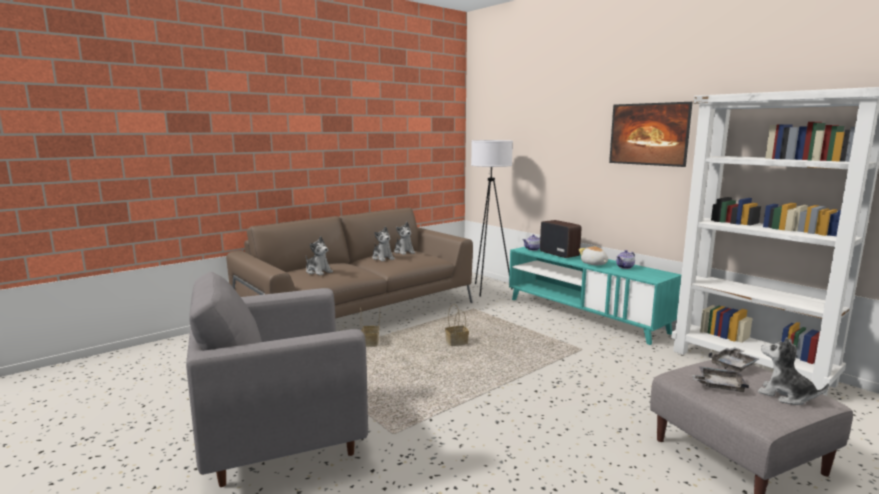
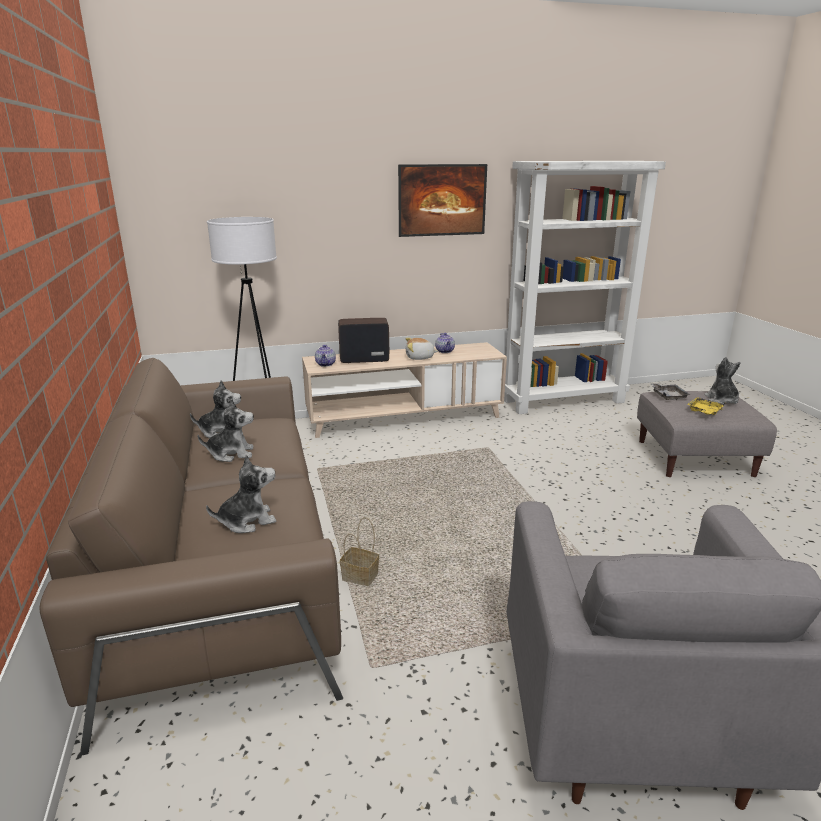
camera: 65 degrees left, 10 degrees up
basket [445,304,469,346] -> none
turquoise tv stand [509,247,681,345] -> beige tv stand [302,342,507,438]
grey tray [692,366,749,392] -> yellow tray [687,397,725,415]
plush toy [758,337,829,405] -> plush toy turned 105 degrees clockwise [705,357,741,404]

